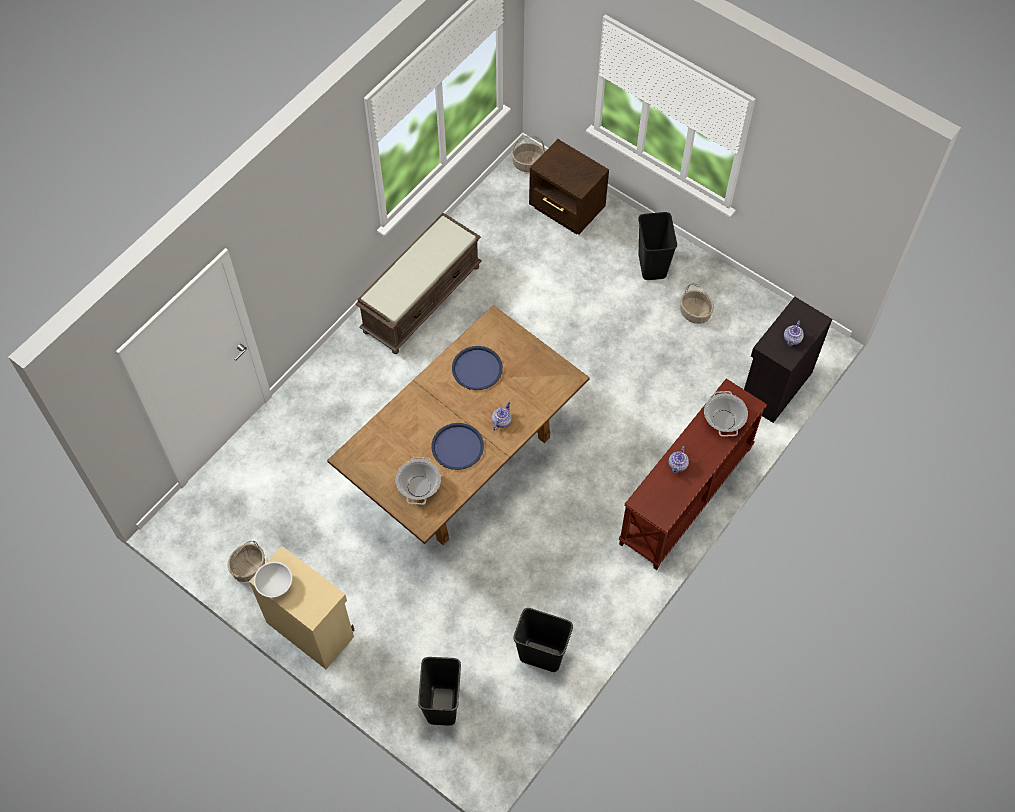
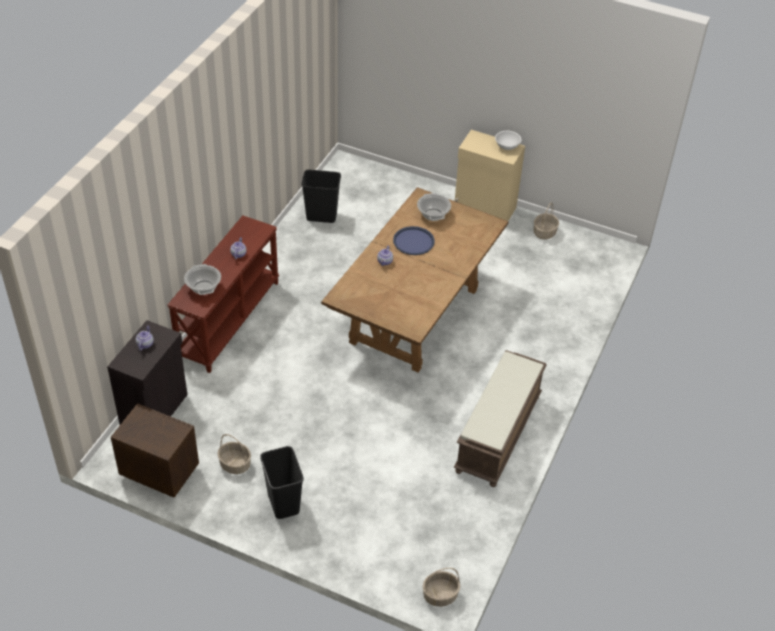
camera: 165 degrees right, 15 degrees down
black trash can [418,657,461,726] -> none
blue tray [452,346,503,390] -> none
brown nightstand [529,139,609,235] -> brown nightstand moved to [111,403,199,498]

